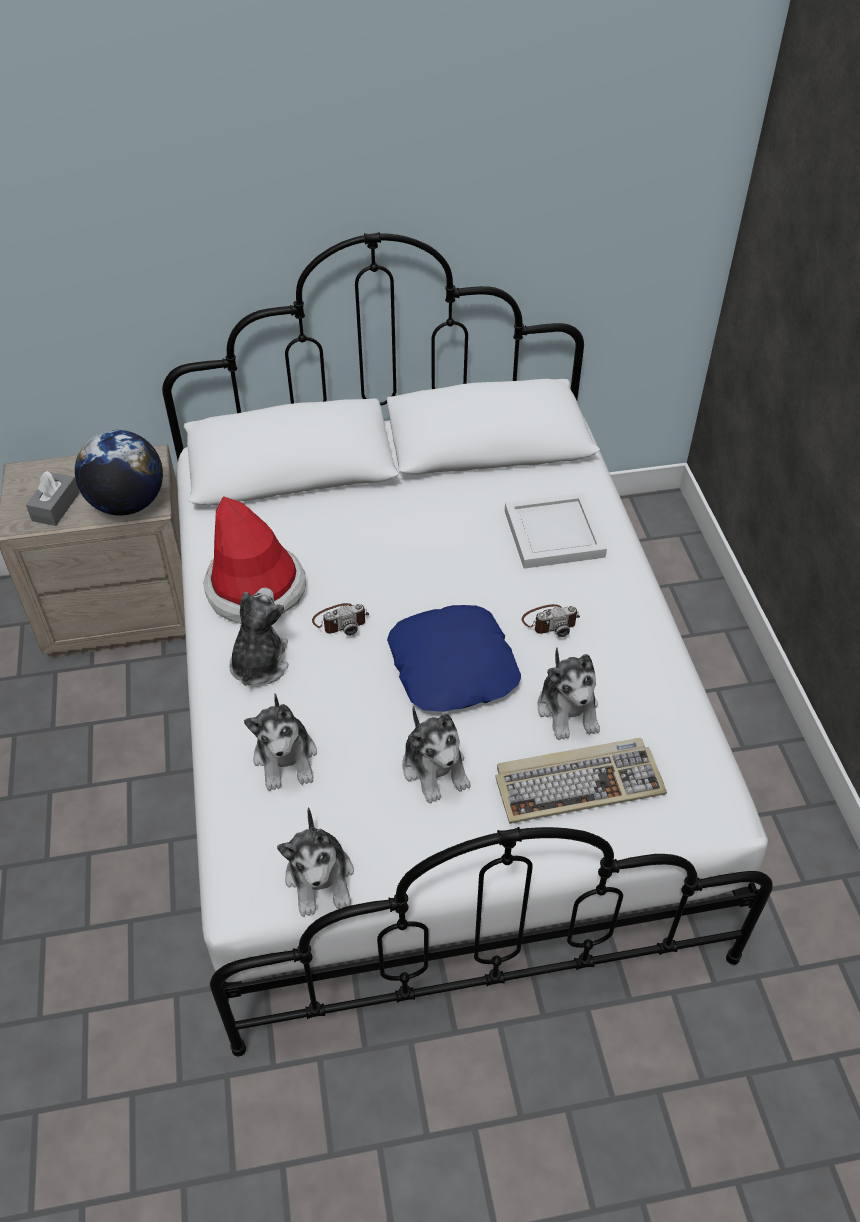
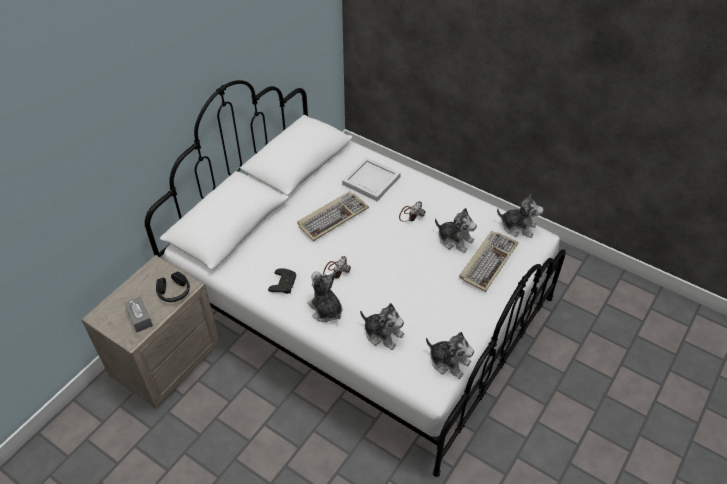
camera: 45 degrees left, 0 degrees up
globe [75,430,163,516] -> black headphones [156,272,190,302]
hat [203,496,306,624] -> black game controller [268,268,296,294]
blue pillow [387,605,521,712] -> none
plush toy [402,706,470,803] -> plush toy moved to [497,194,544,238]
none -> keyboard [297,191,369,241]

